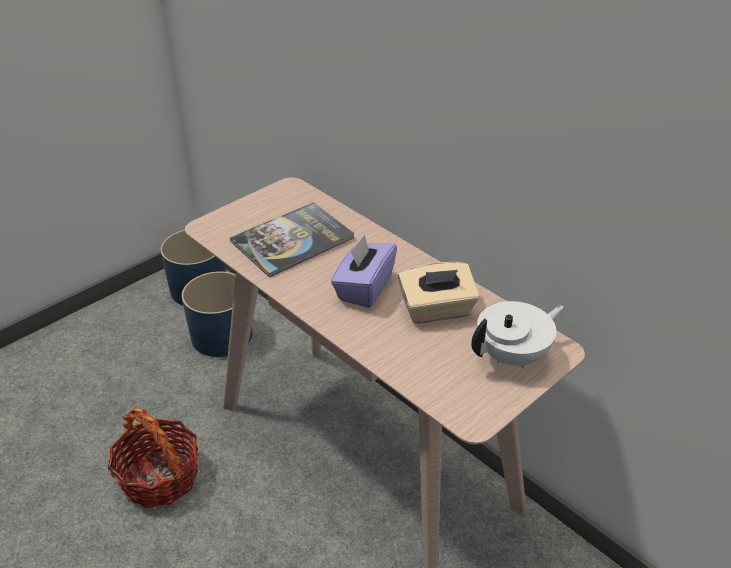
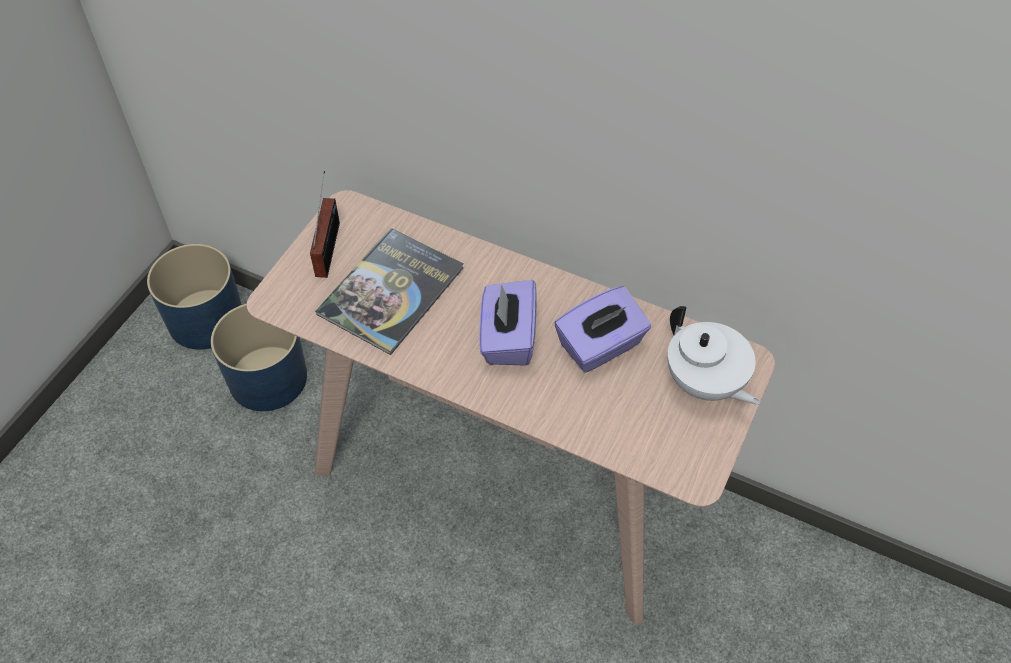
camera: 20 degrees left, 15 degrees up
basket [108,408,199,509] -> none
beige tissue box [398,262,479,324] -> purple tissue box [555,286,651,372]
white teapot [471,301,564,369] -> white teapot turned 105 degrees clockwise [667,306,760,405]
none -> radio [310,171,340,278]

